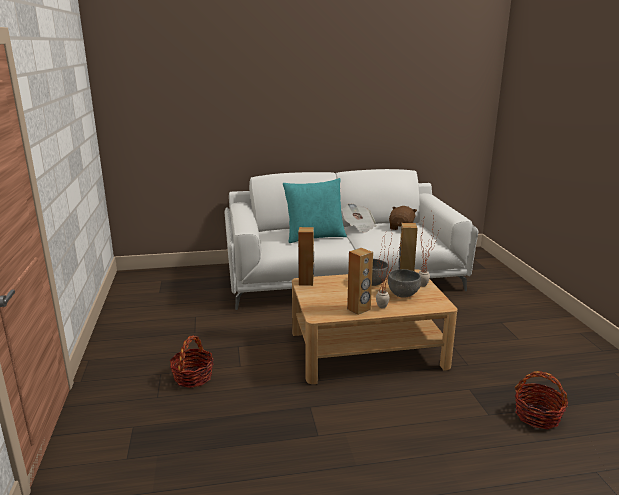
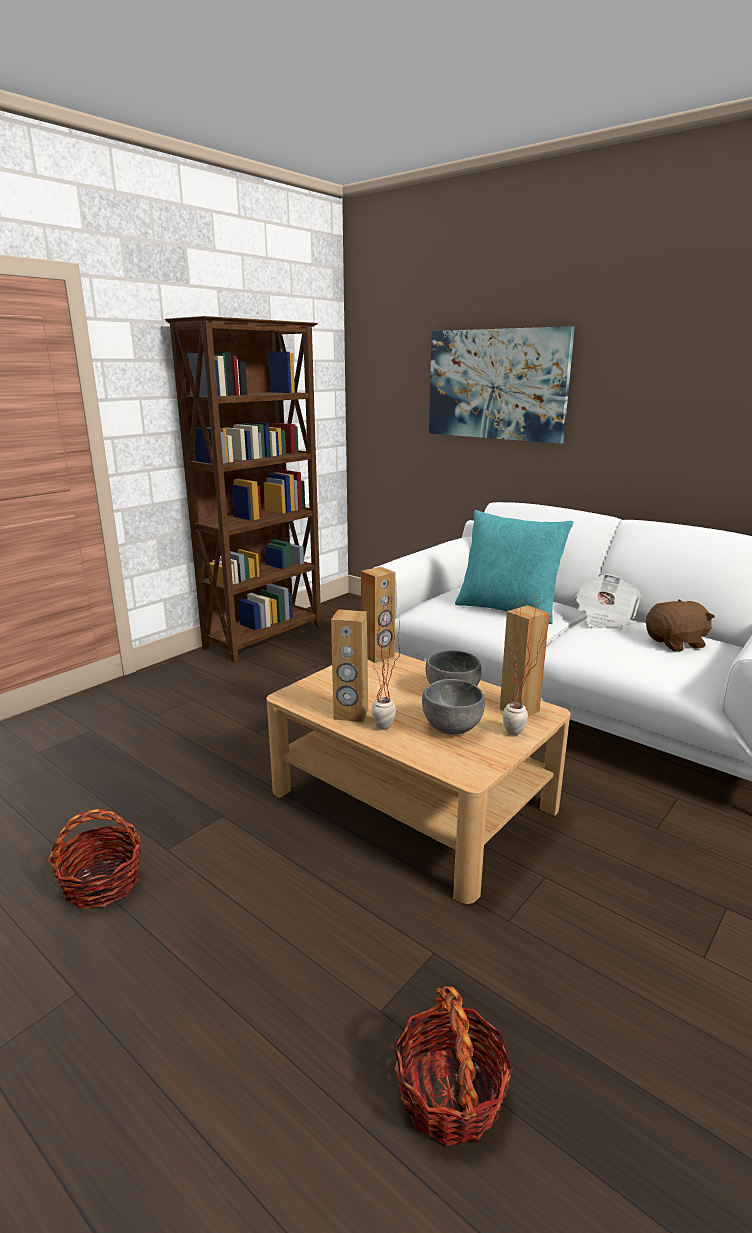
camera: 50 degrees right, 0 degrees up
basket [170,336,214,388] -> basket moved to [48,809,141,909]
none -> brown bookcase [165,316,321,662]
none -> picture [429,326,575,444]

